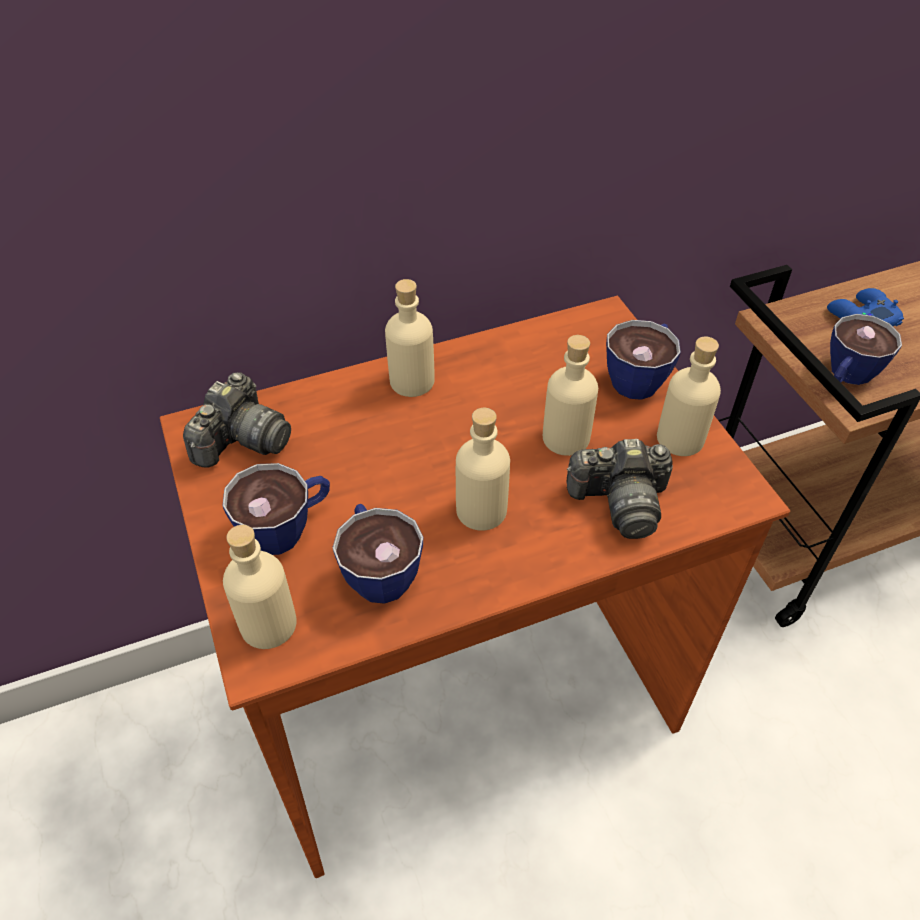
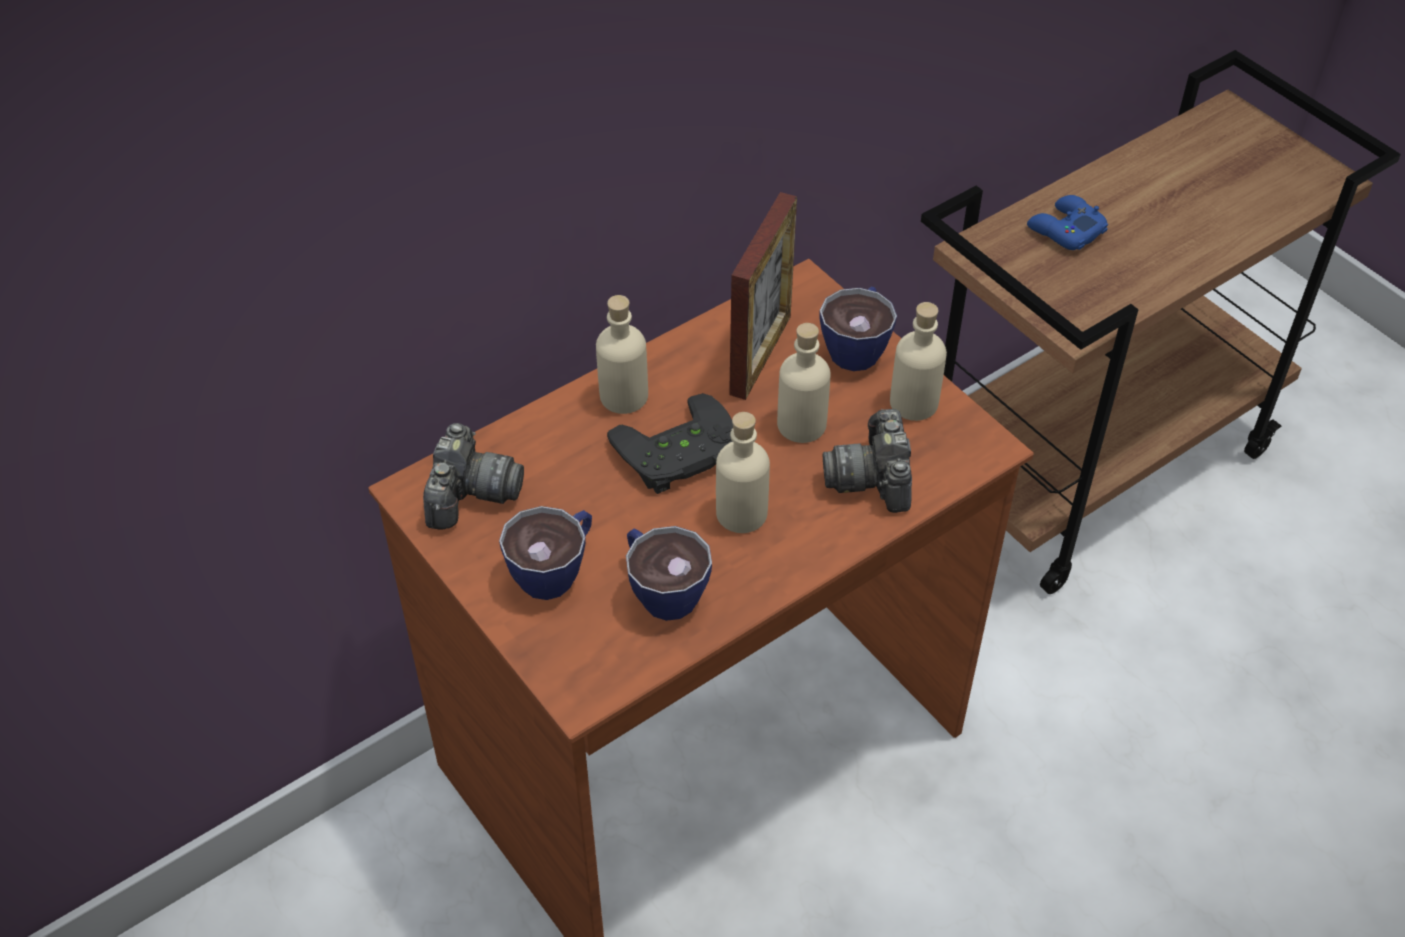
camera: 15 degrees left, 0 degrees up
beige bottle [223,525,297,649] -> none
camera [566,439,673,539] -> camera turned 105 degrees clockwise [823,409,912,513]
cup [830,314,902,385] -> none
none -> black game controller [607,393,733,494]
none -> picture frame [729,192,797,400]

